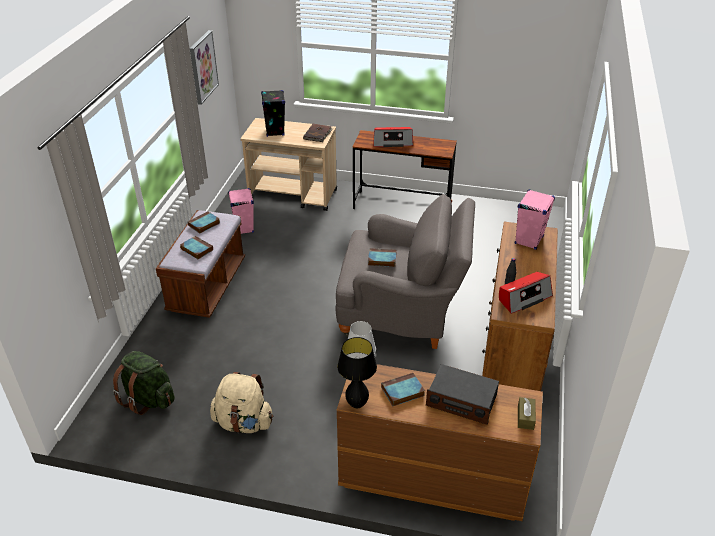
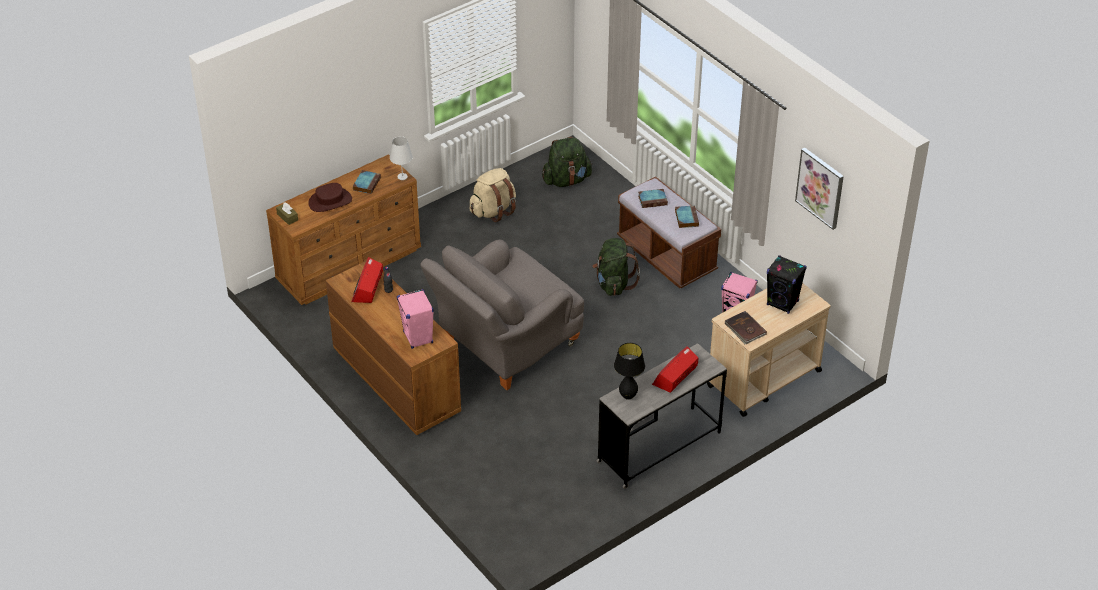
camera: 130 degrees right, 5 degrees up
black table lamp [337,337,377,409] -> black table lamp moved to [614,343,645,400]
brown desk [353,130,457,209] -> grey desk [597,343,727,489]
book [368,248,397,267] -> none
radio [426,364,499,425] -> brown hat [308,183,352,212]
none -> green backpack [592,238,640,296]

